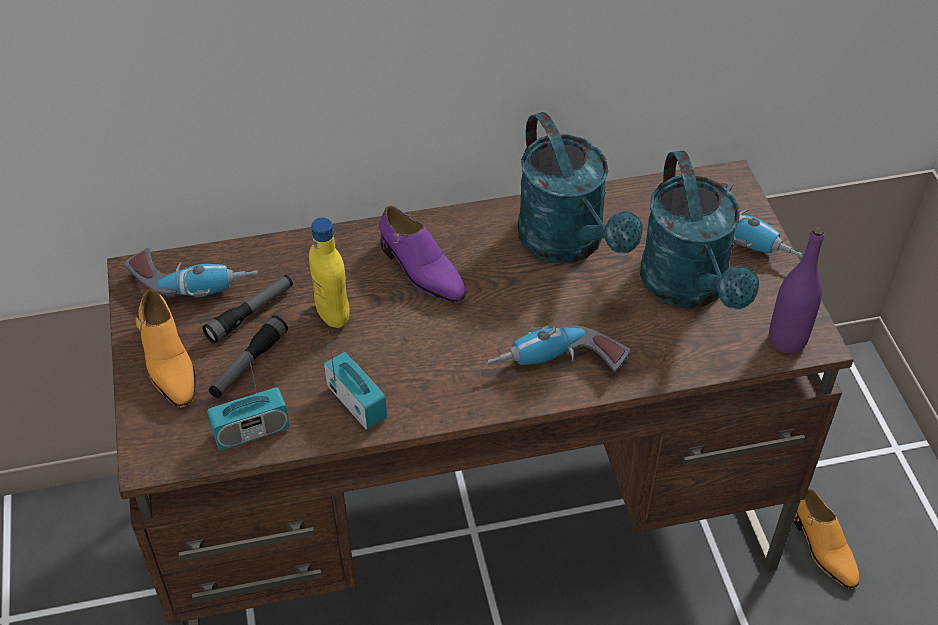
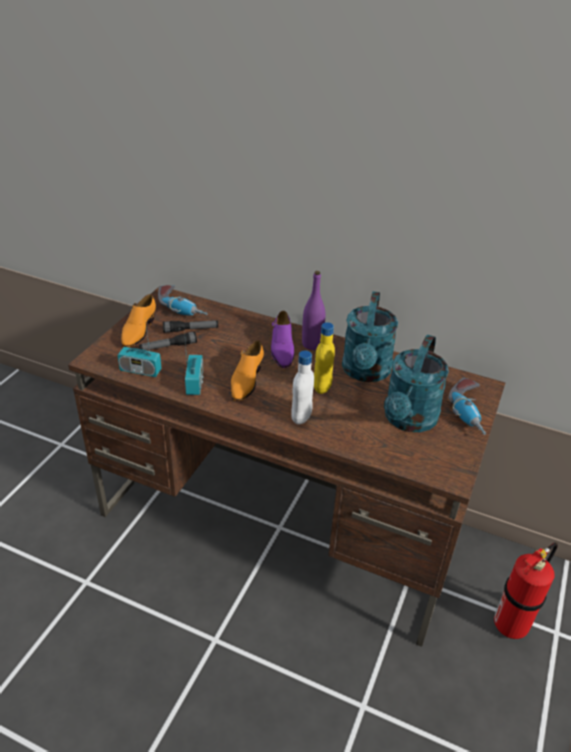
camera: 35 degrees right, 10 degrees down
yellow bottle [309,217,350,328] -> yellow bottle moved to [314,322,335,394]
power drill [487,325,630,372] -> white bottle [291,351,314,424]
purple bottle [769,226,825,353] -> purple bottle moved to [302,271,325,350]
orange shoe [794,489,859,589] -> orange shoe moved to [231,340,264,401]
none -> fire extinguisher [494,542,558,639]

